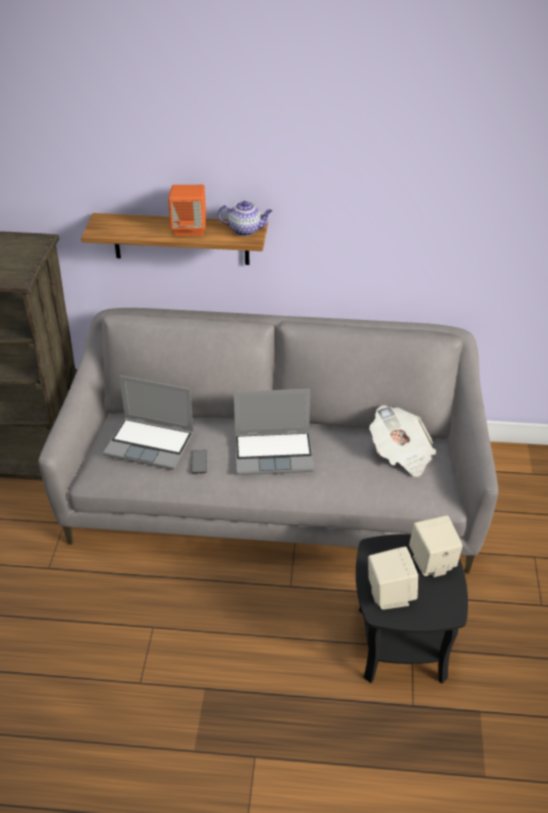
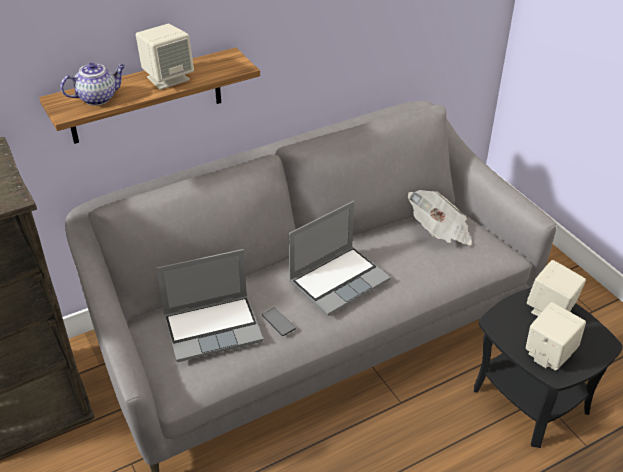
camera: 35 degrees left, 0 degrees up
orange speaker [168,185,206,236] -> beige speaker [136,24,194,90]
teapot [218,201,272,236] -> teapot moved to [61,63,125,105]

